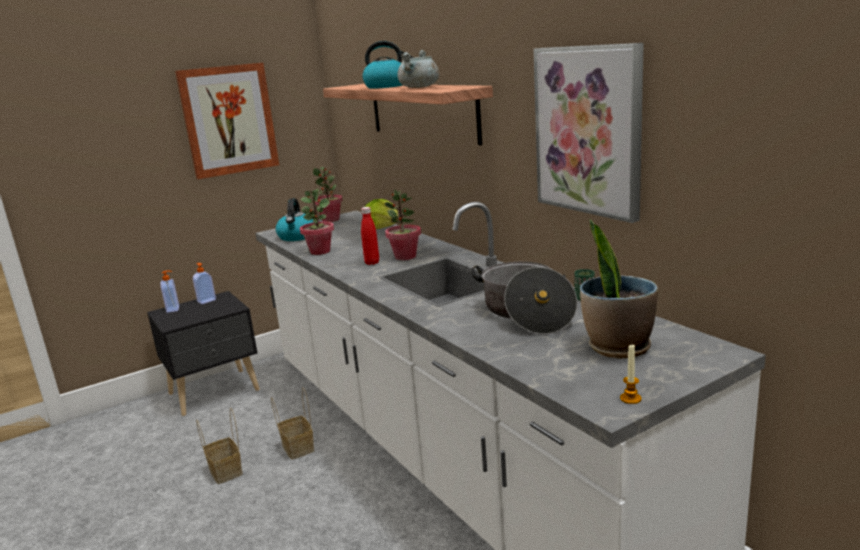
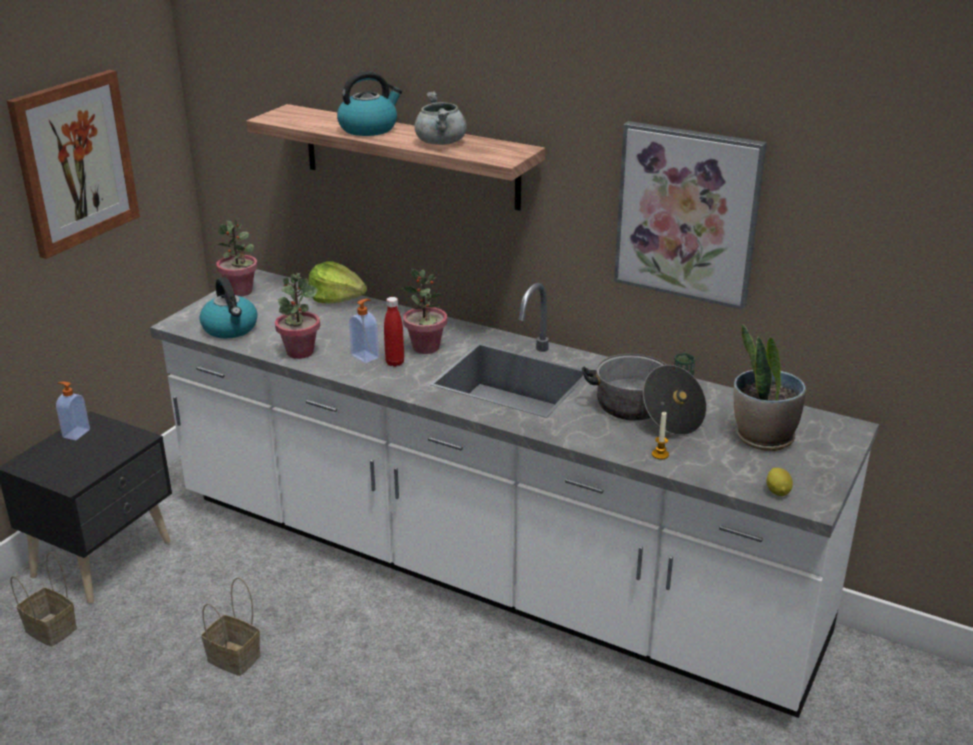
camera: 30 degrees left, 10 degrees up
soap dispenser [161,270,179,313] -> soap dispenser moved to [349,299,379,363]
basket [271,387,314,459] -> basket moved to [11,552,77,647]
candle [620,344,642,404] -> candle moved to [652,412,669,460]
none -> lemon [766,468,793,496]

